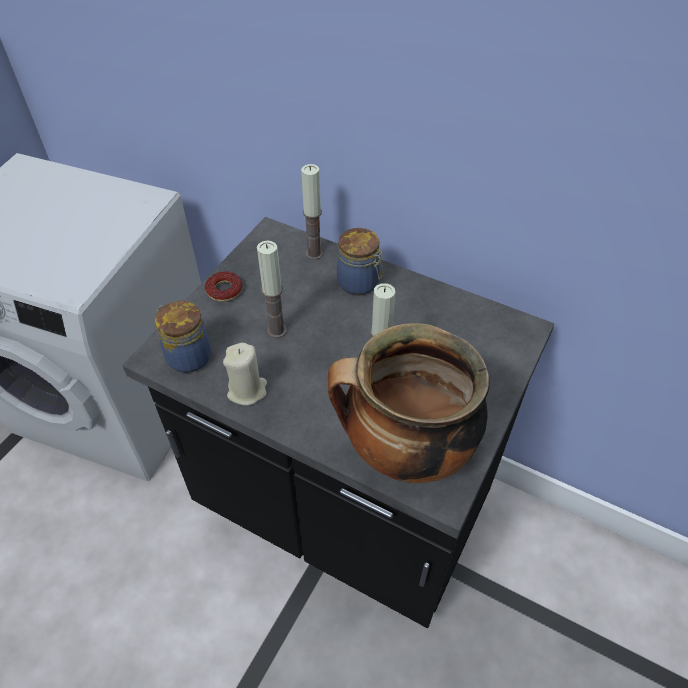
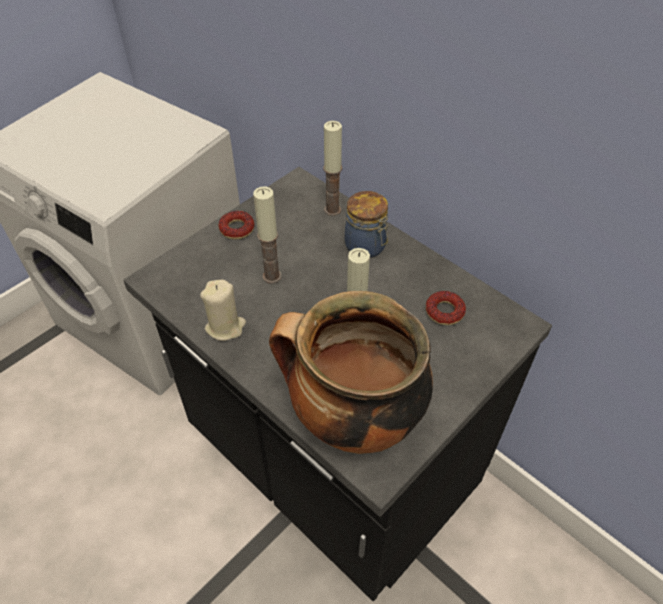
camera: 15 degrees right, 0 degrees up
jar [155,301,211,373] -> none
none -> donut [426,291,466,325]

